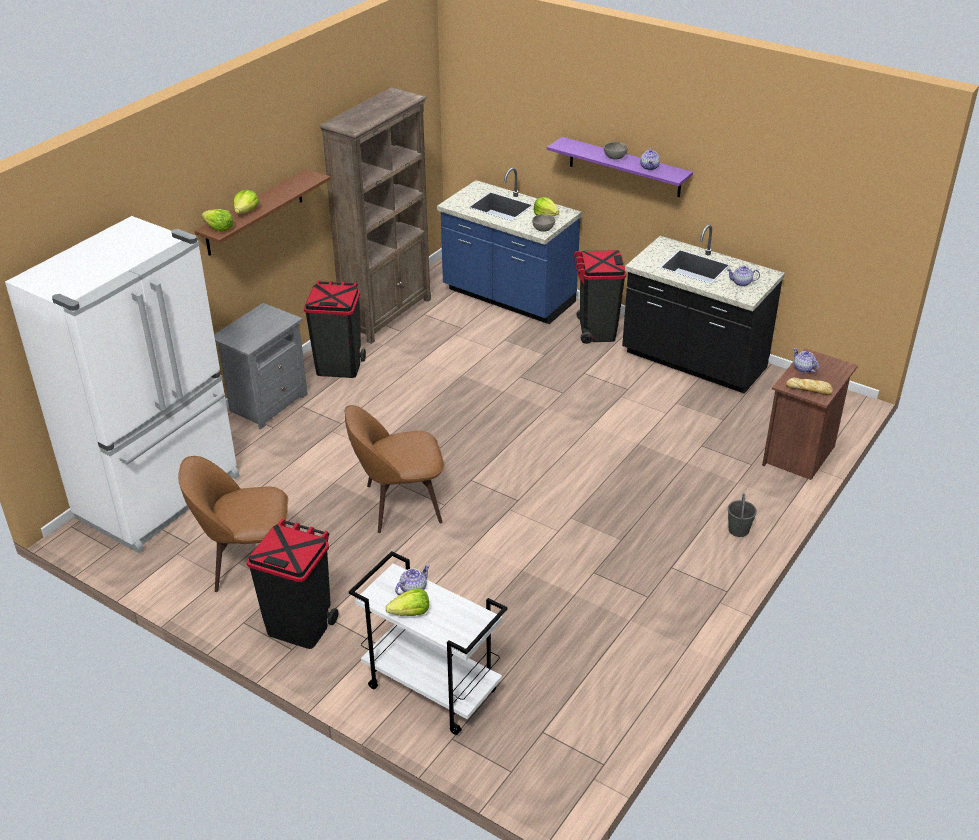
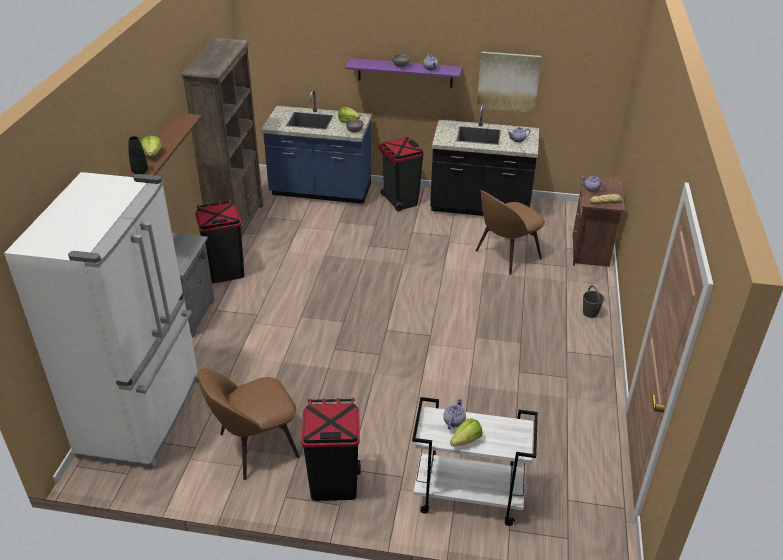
camera: 25 degrees left, 0 degrees up
lettuce [202,209,234,232] -> black vase [129,136,148,174]
brown chair [345,405,444,533] -> brown chair moved to [476,190,545,275]
none -> picture [477,51,541,113]

